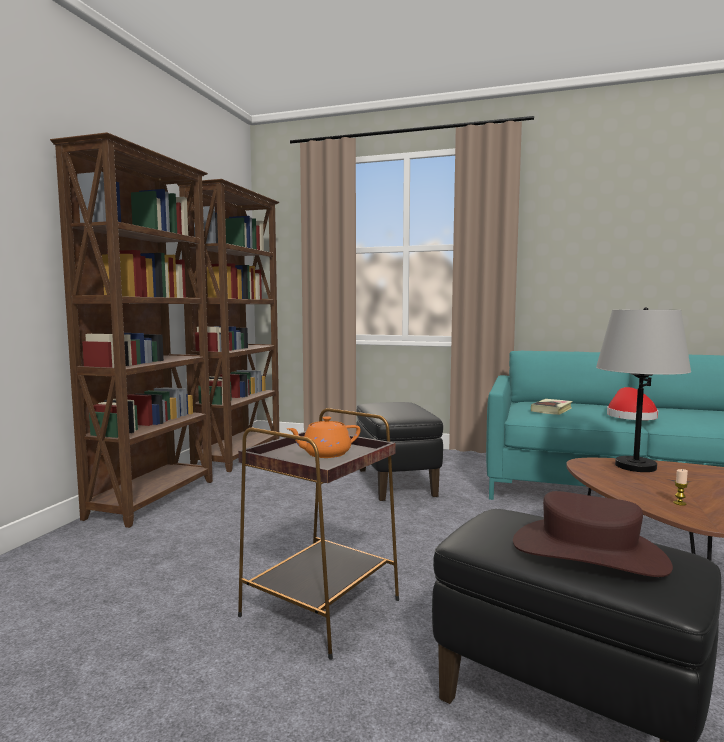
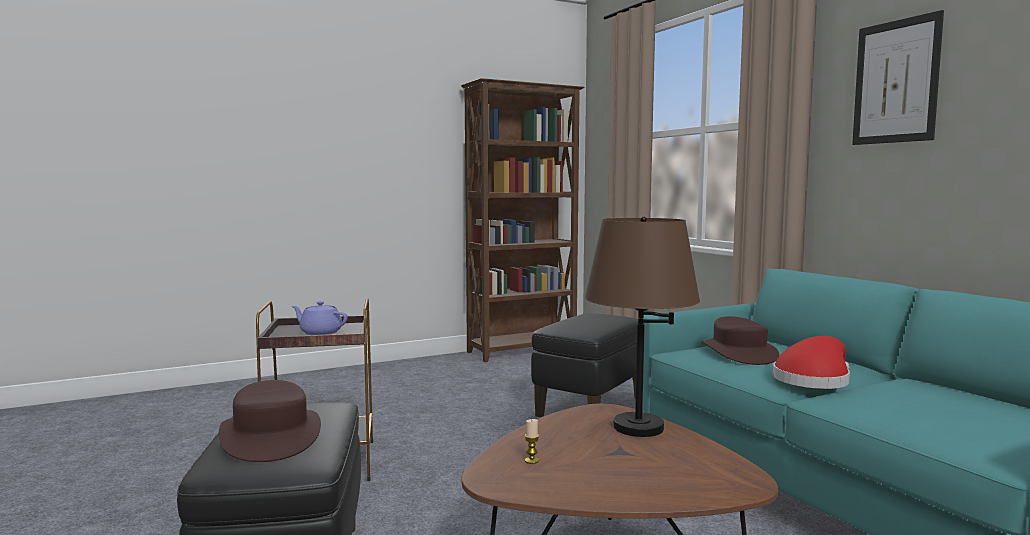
camera: 45 degrees right, 0 degrees up
brown bookcase [50,132,213,528] -> none
orange teapot [287,416,360,458] -> purple teapot [292,301,348,335]
book [531,399,573,415] -> brown hat [701,316,779,365]
grey table lamp [596,307,691,472] -> brown table lamp [585,217,700,437]
none -> picture [852,10,944,145]

